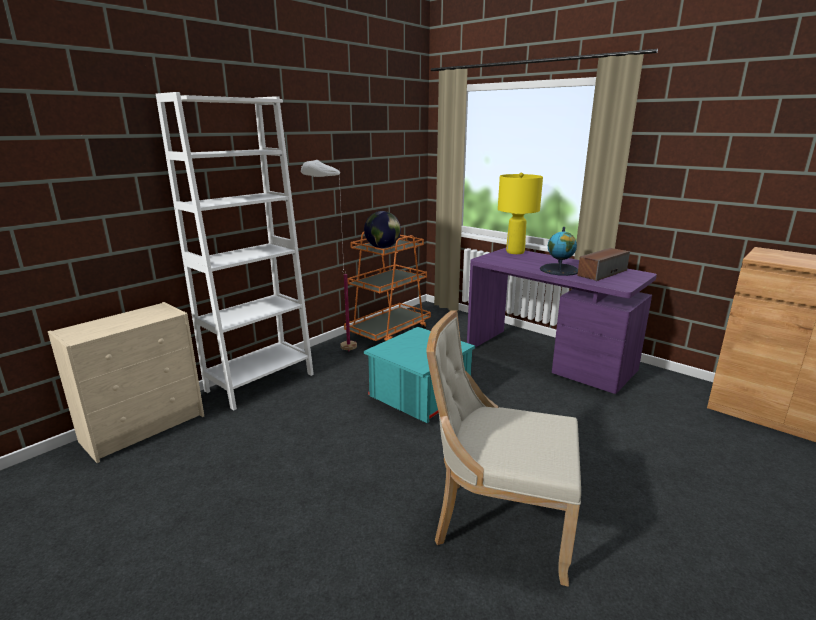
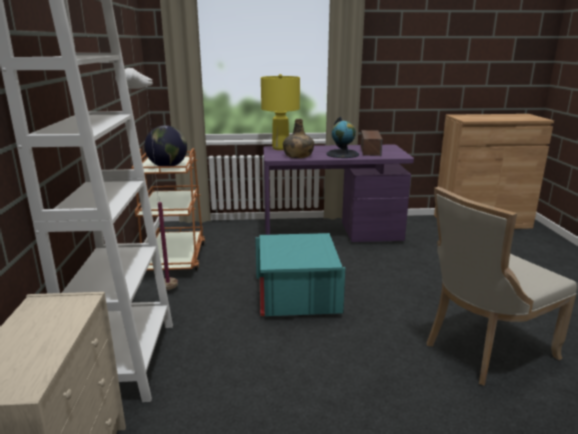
camera: 45 degrees left, 0 degrees up
none -> green bottle [283,119,314,158]

